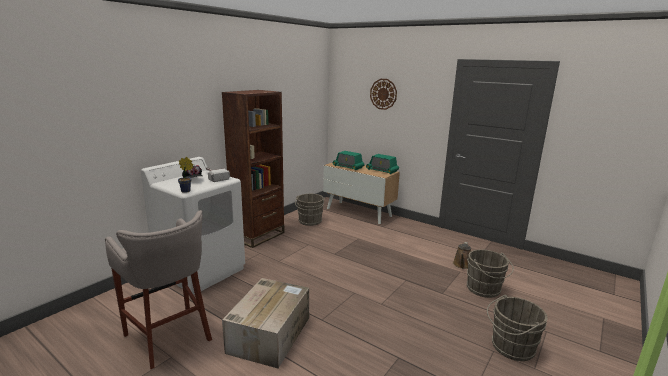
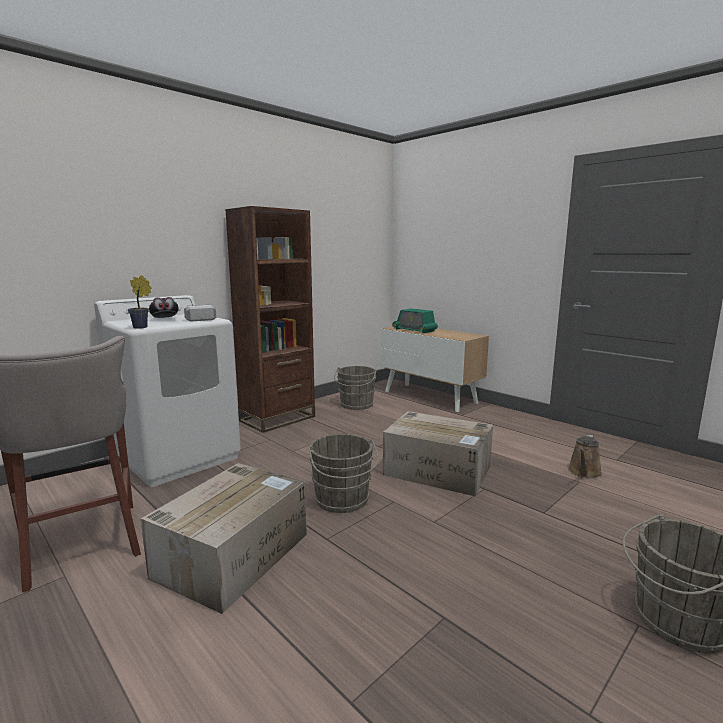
camera: 10 degrees right, 5 degrees down
radio [366,154,399,174] -> none
wall clock [370,79,397,110] -> none
grey bucket [466,249,514,298] -> grey bucket moved to [308,434,379,513]
none -> cardboard box [383,411,493,496]

